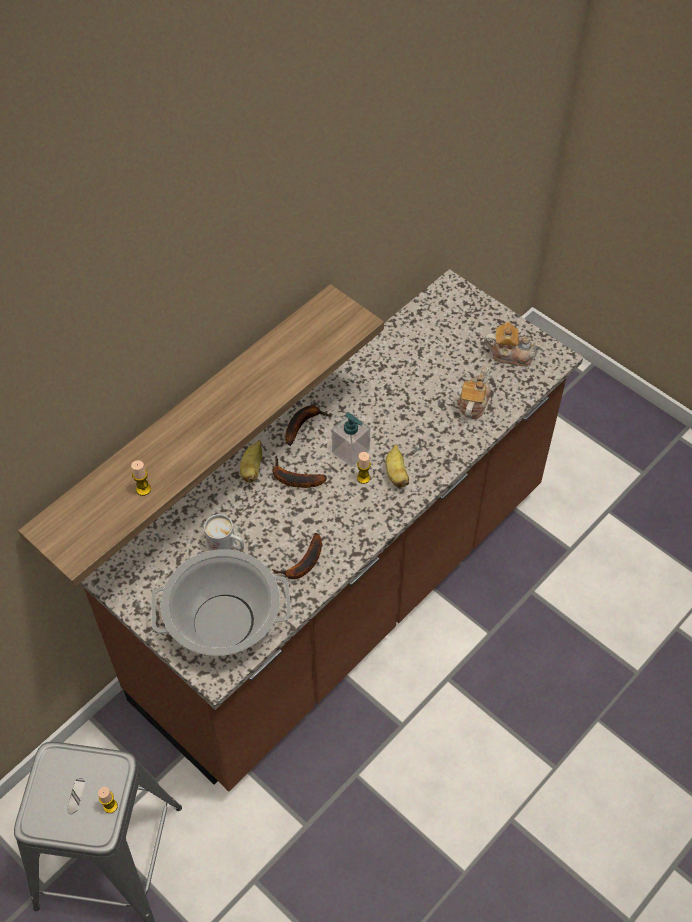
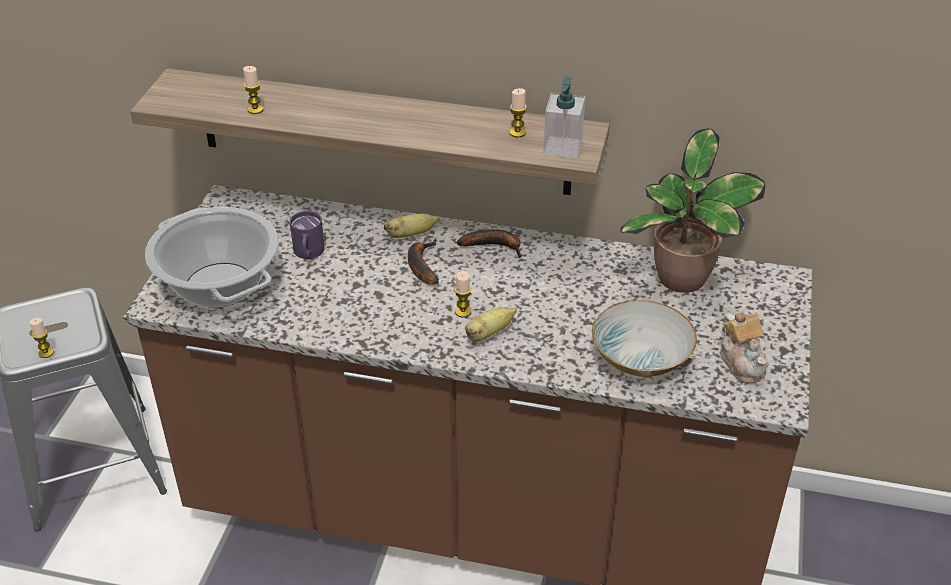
camera: 60 degrees right, 15 degrees down
white mug [204,514,244,551] -> purple mug [290,211,325,260]
banana [272,533,322,579] -> none
soap dispenser [332,412,370,467] -> soap dispenser moved to [543,76,586,159]
teapot [457,366,491,419] -> bowl [592,300,697,377]
none -> candle [510,88,527,137]
none -> potted plant [621,128,765,293]

